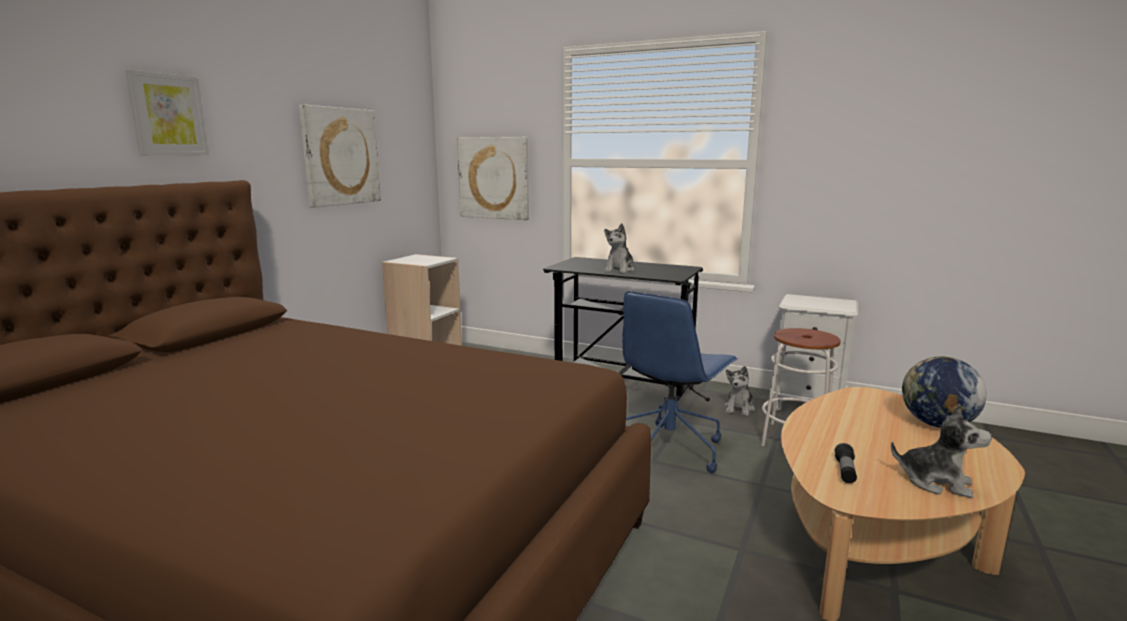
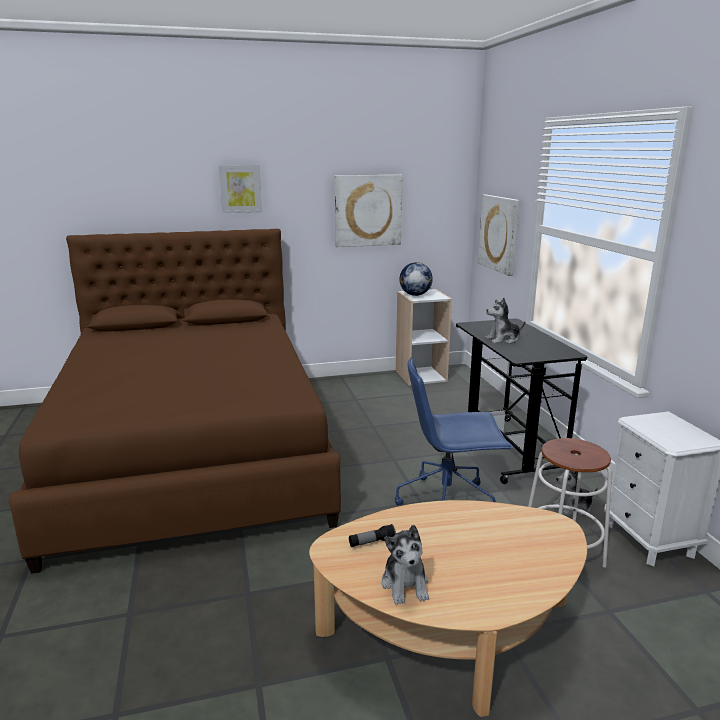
camera: 50 degrees right, 5 degrees up
globe [902,357,987,428] -> globe moved to [399,262,433,296]

